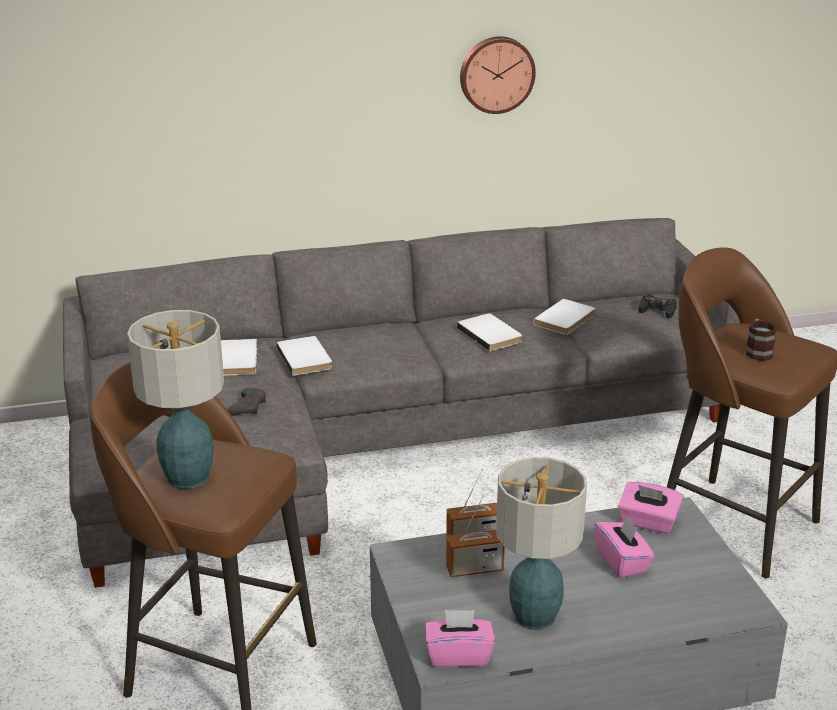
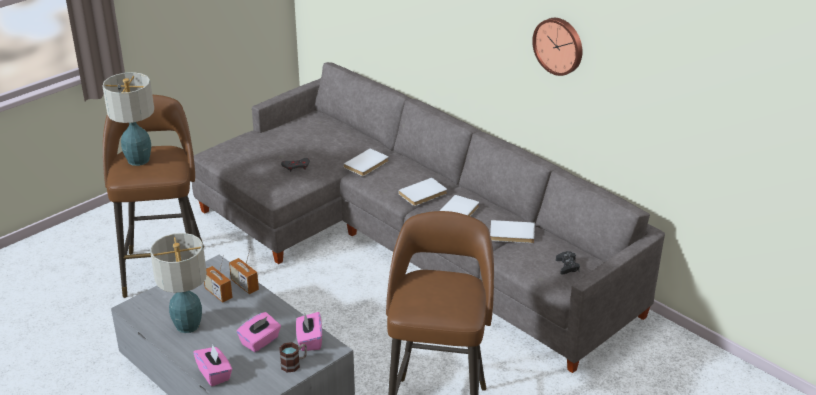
camera: 60 degrees right, 5 degrees up
white book [221,339,257,376] -> white book moved to [398,178,447,206]
pink tissue box [425,610,495,668] -> pink tissue box moved to [193,345,232,386]
mug [745,319,777,361] -> mug moved to [279,342,307,373]

